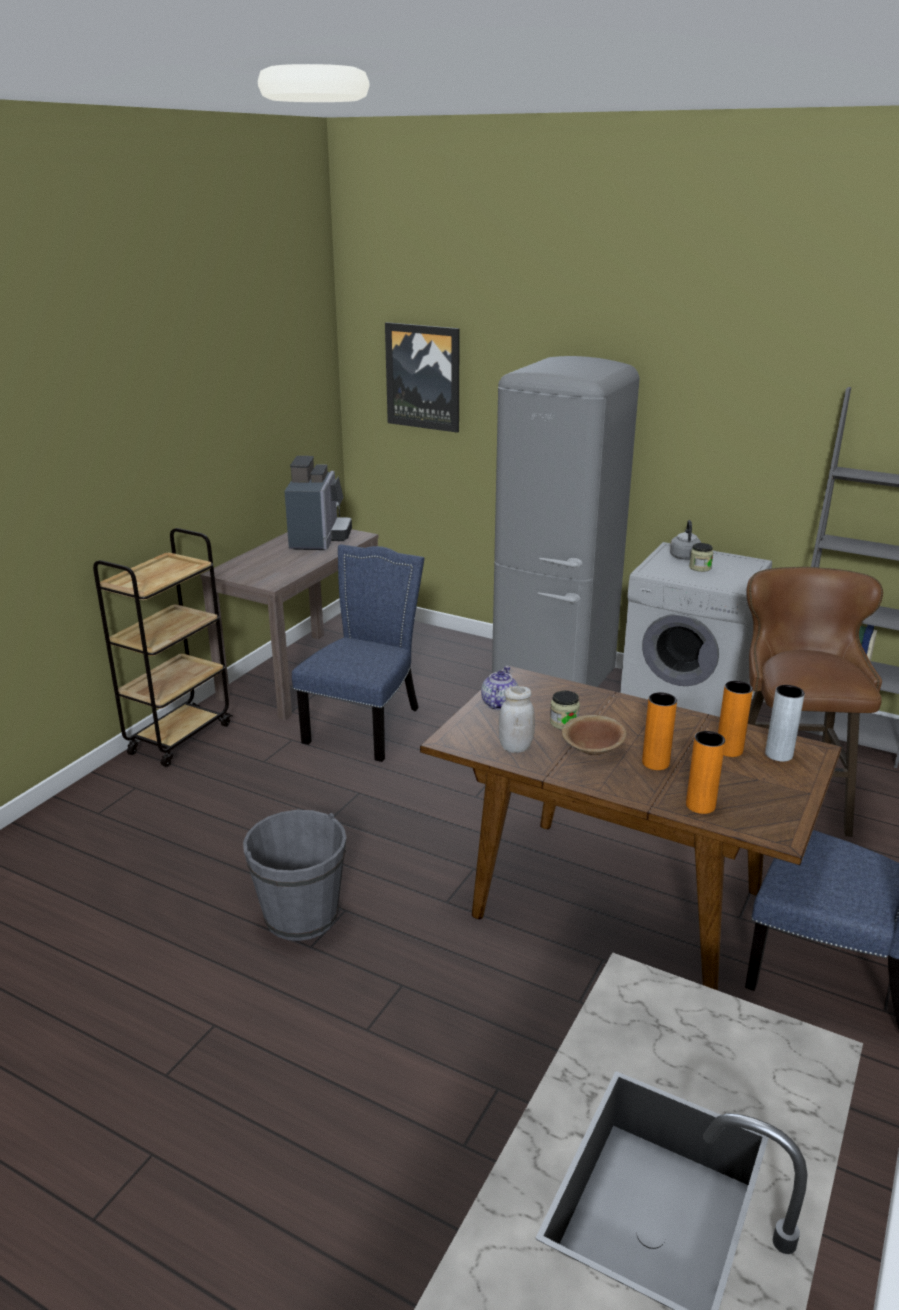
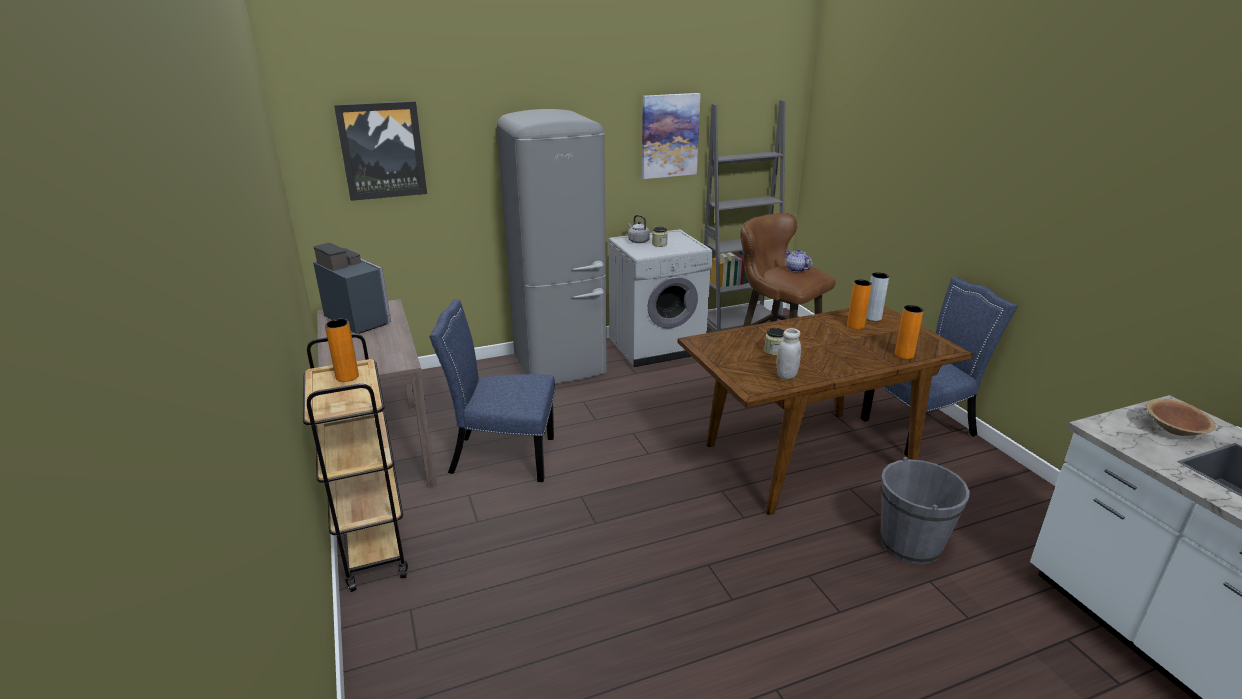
camera: 50 degrees left, 0 degrees up
grey bucket [243,810,347,941] -> grey bucket moved to [880,457,970,565]
blue chair [292,544,425,762] -> blue chair turned 60 degrees counterclockwise [430,299,555,482]
teapot [481,666,518,710] -> teapot moved to [785,249,812,272]
brown bowl [562,715,627,755] -> brown bowl moved to [1146,399,1216,436]
orange vase [642,692,677,770] -> orange vase moved to [325,319,359,382]
none -> picture [642,93,701,179]

